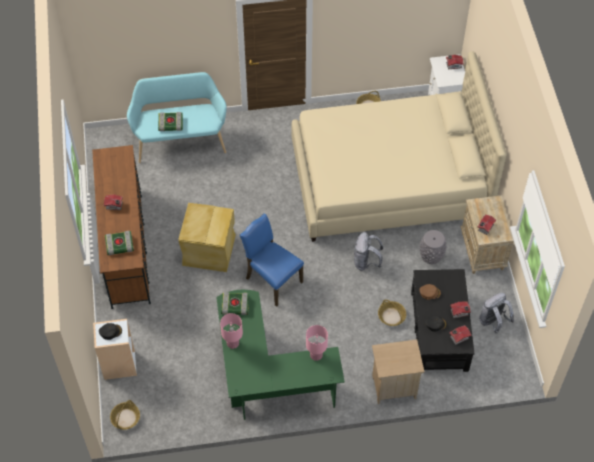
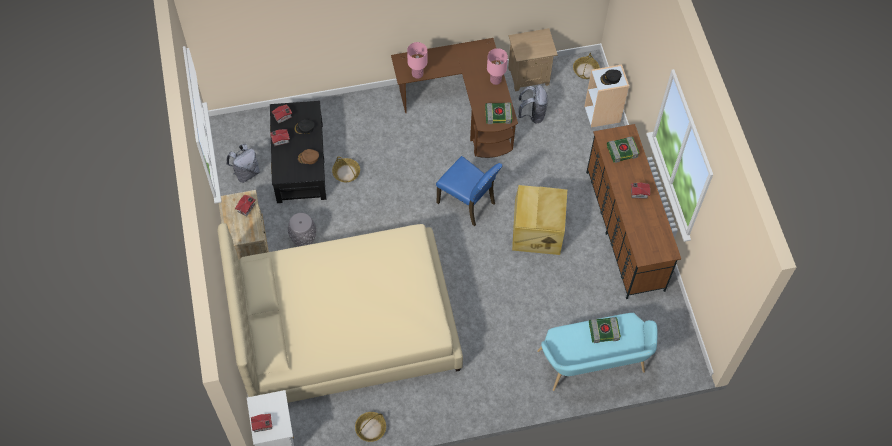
camera: 175 degrees right, 5 degrees up
green desk [216,290,345,420] -> brown desk [391,38,518,158]
grey backpack [354,232,383,271] -> grey backpack moved to [518,85,548,124]
beige nightstand [372,339,424,404] -> beige nightstand moved to [508,28,558,91]

